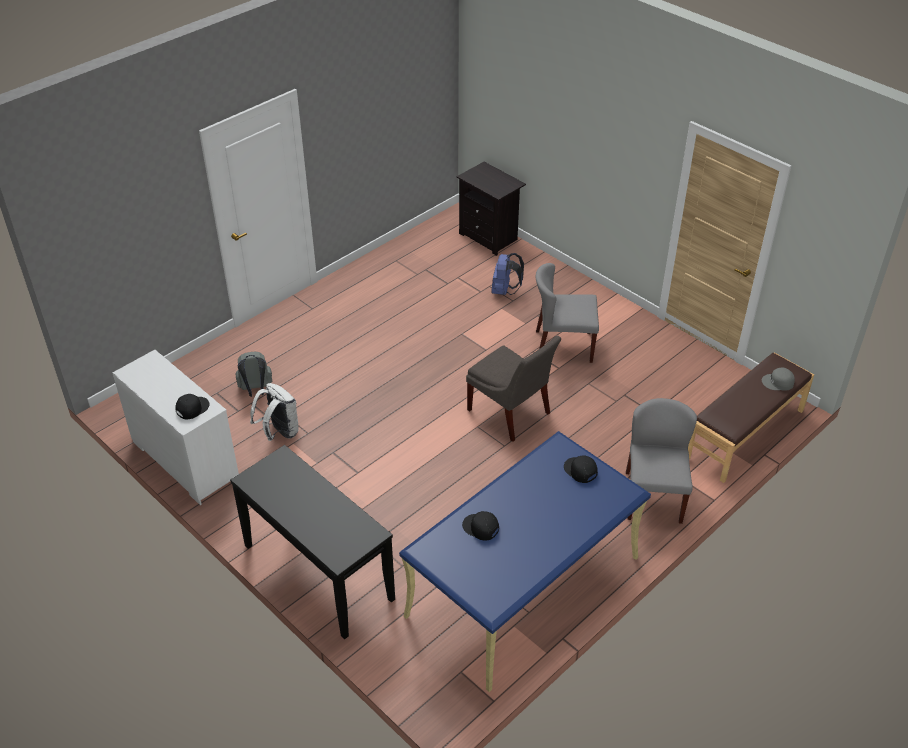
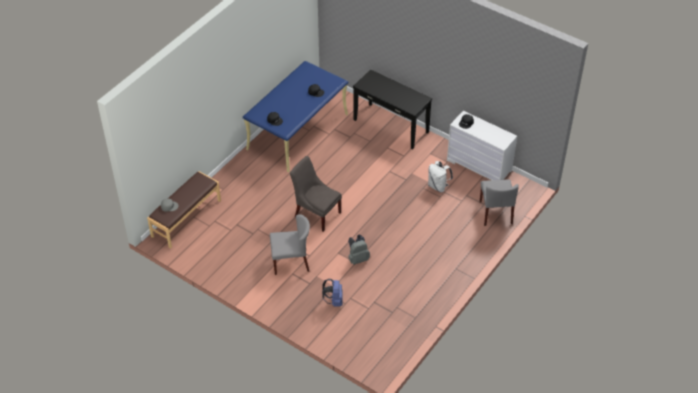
camera: 170 degrees right, 5 degrees up
grey backpack [236,351,272,397] -> grey backpack moved to [348,234,370,265]
black nightstand [457,162,526,256] -> none
grey chair [626,398,697,524] -> grey chair moved to [480,179,519,226]

